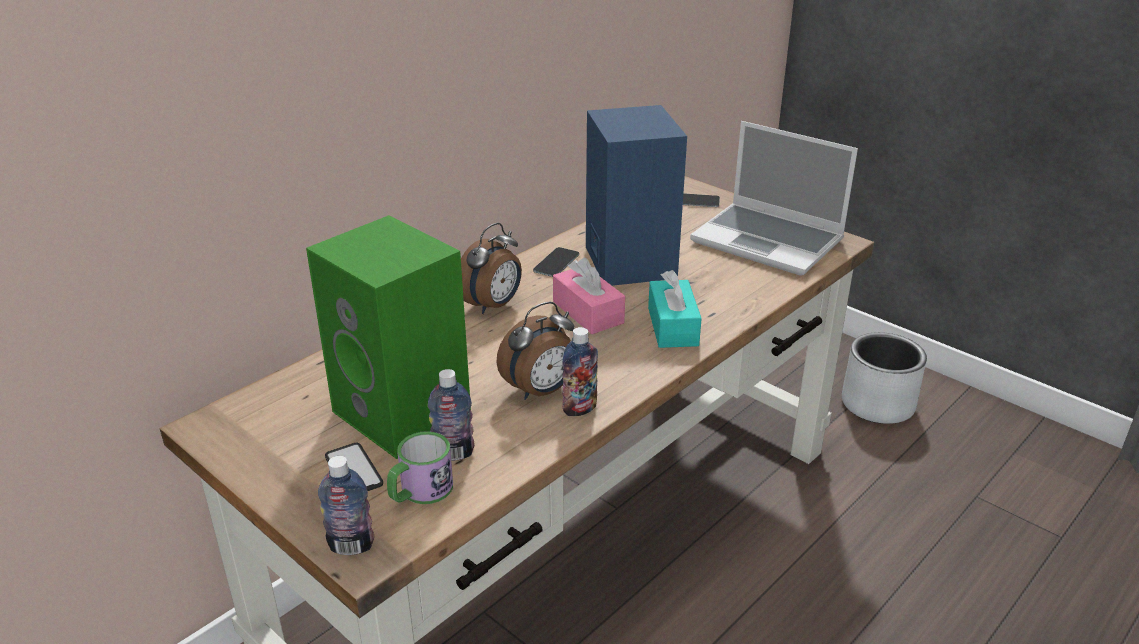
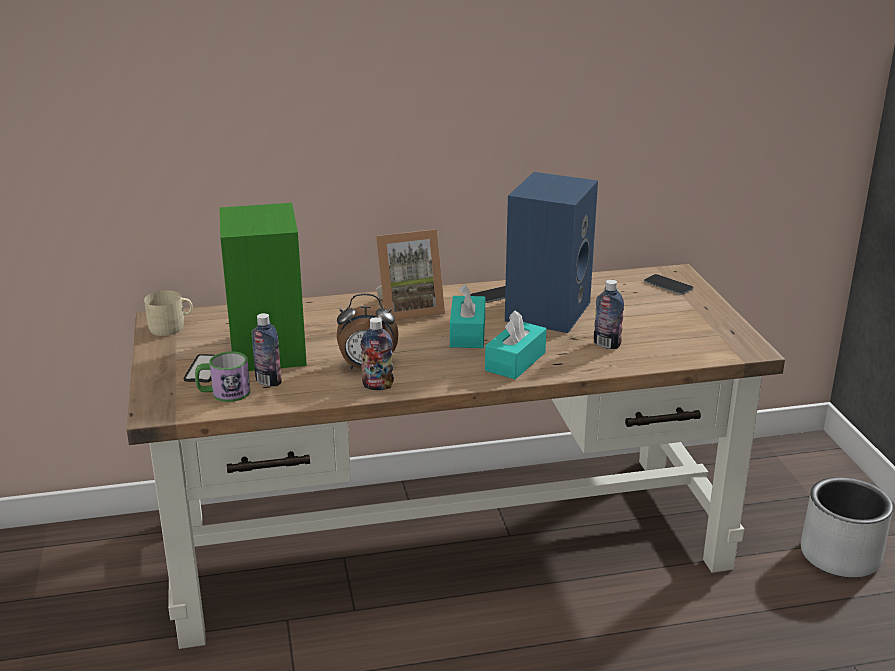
camera: 35 degrees right, 5 degrees down
bottle [318,456,374,555] -> bottle moved to [594,280,624,349]
alarm clock [461,223,522,314] -> picture frame [376,229,445,321]
pink tissue box [553,258,625,334] -> turquoise tissue box [450,285,486,348]
laptop [690,121,858,276] -> none
none -> beige mug [144,290,193,336]

